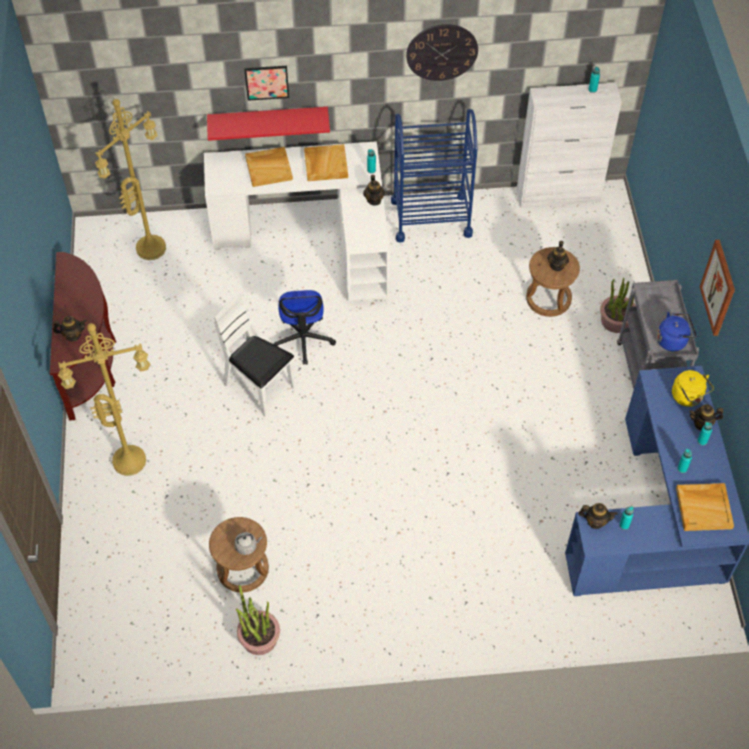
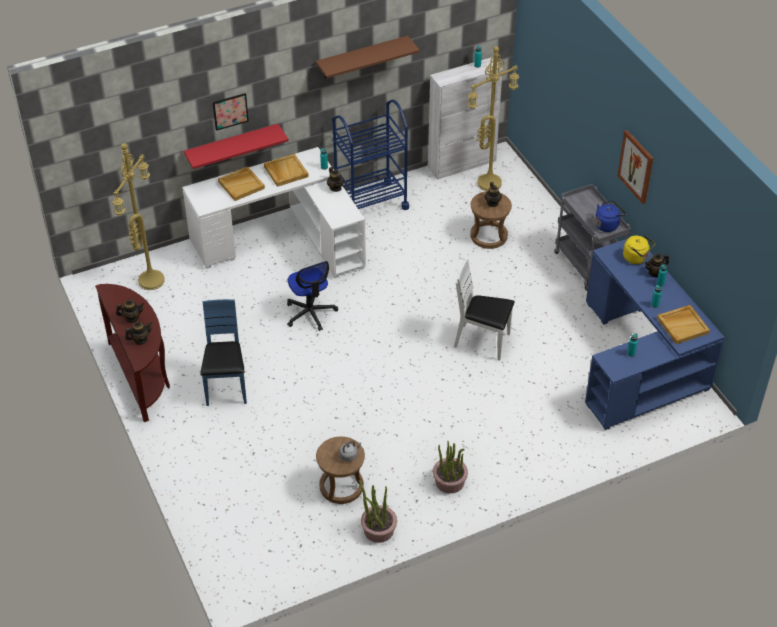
camera: 20 degrees left, 10 degrees down
yellow floor lamp [58,323,150,476] -> yellow floor lamp moved to [468,46,519,191]
white chair [214,294,295,417] -> white chair moved to [454,259,515,361]
wall clock [406,24,478,81] -> brown shelf [316,36,420,78]
teapot [578,503,618,529] -> teapot moved to [116,299,144,323]
potted plant [600,277,636,333] -> potted plant moved to [433,441,468,493]
none -> blue chair [200,299,247,406]

